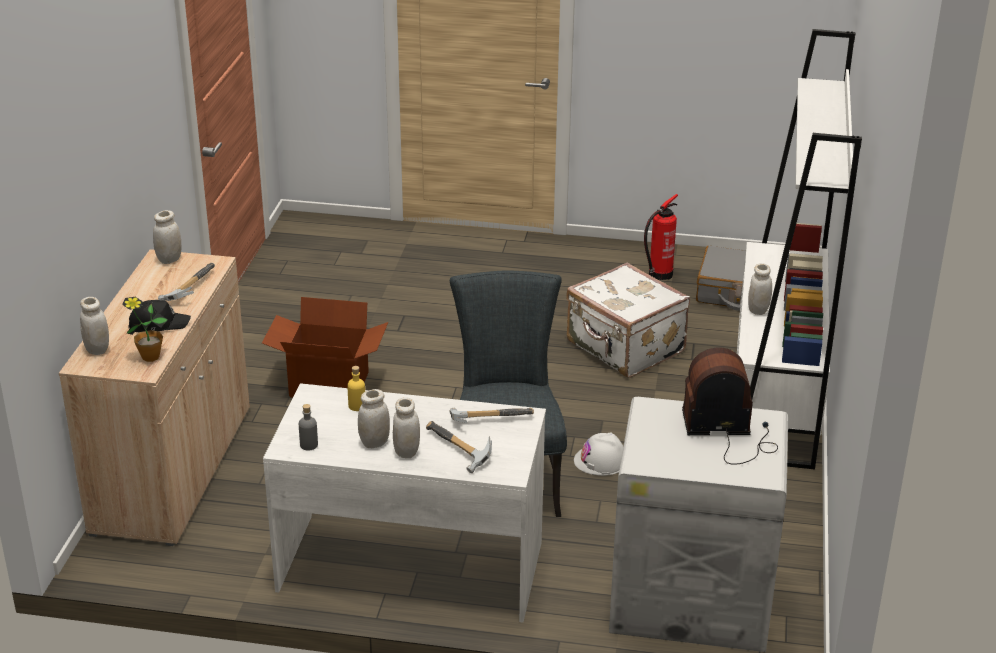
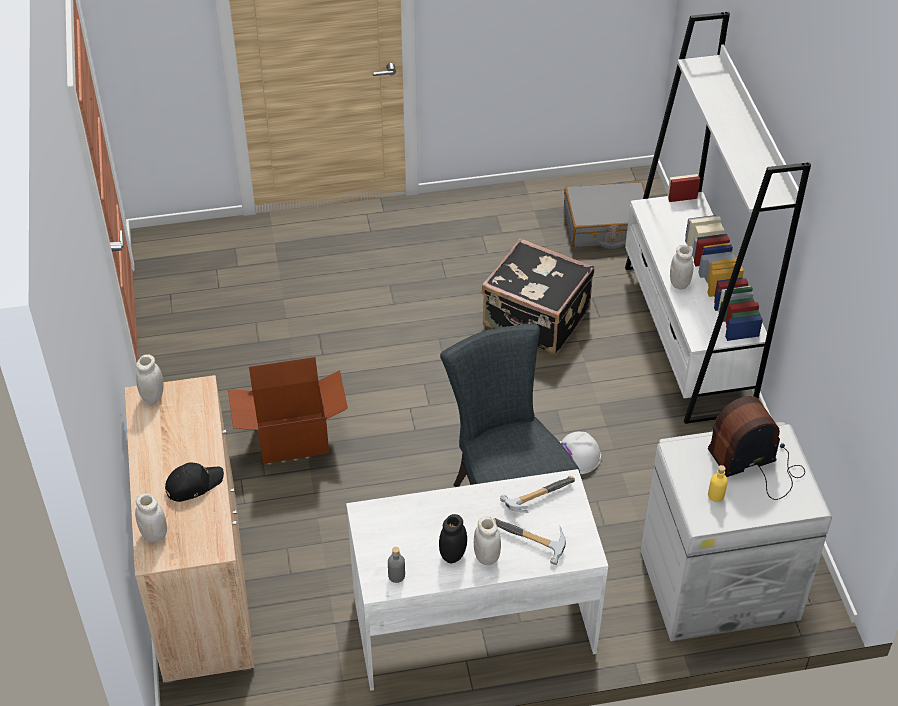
camera: 20 degrees left, 15 degrees up
potted plant [122,297,168,362] -> none
hammer [158,263,215,301] -> none
yellow bottle [347,366,365,411] -> yellow bottle moved to [708,465,728,502]
white jar [358,389,390,448] -> black jar [439,514,467,563]
white suitcase [566,262,690,378] -> black suitcase [481,238,594,354]
fire extinguisher [644,194,678,280] -> none

